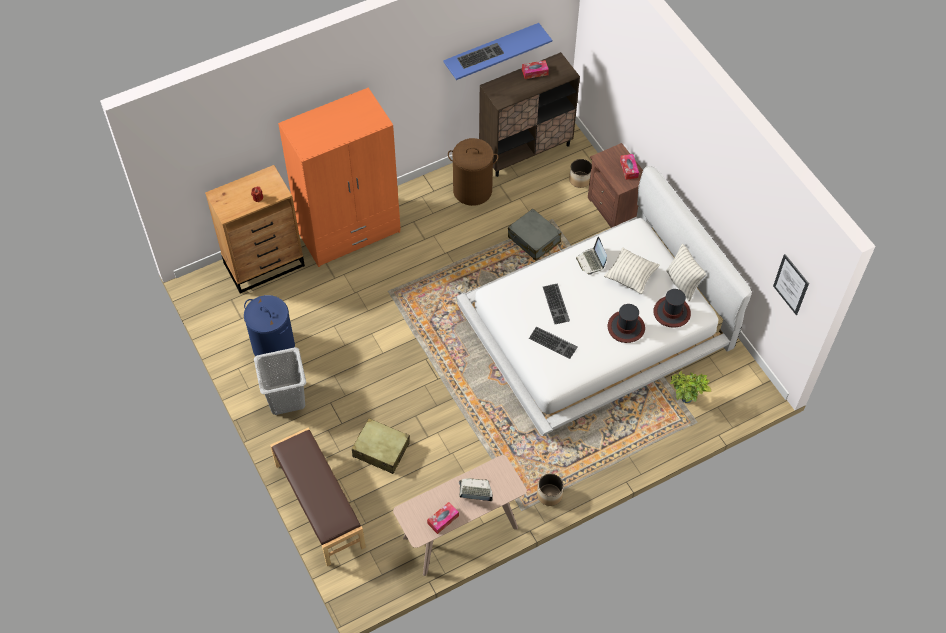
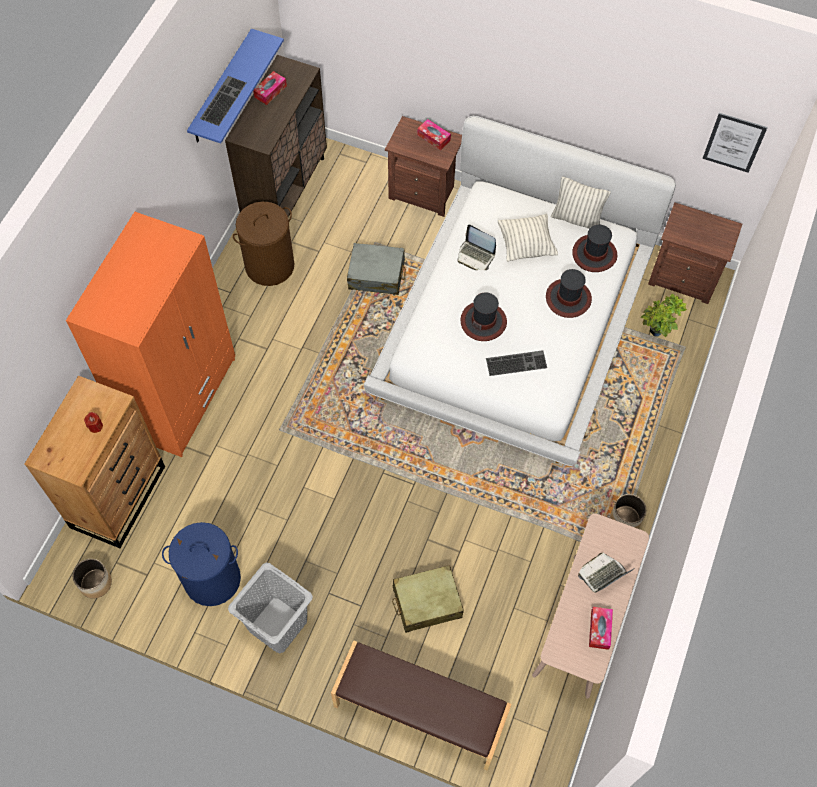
camera: 40 degrees left, 5 degrees up
keyboard [543,283,570,324] -> hat [461,292,507,341]
planter [569,159,592,188] -> planter moved to [73,559,112,598]
none -> brown nightstand [648,202,742,304]

